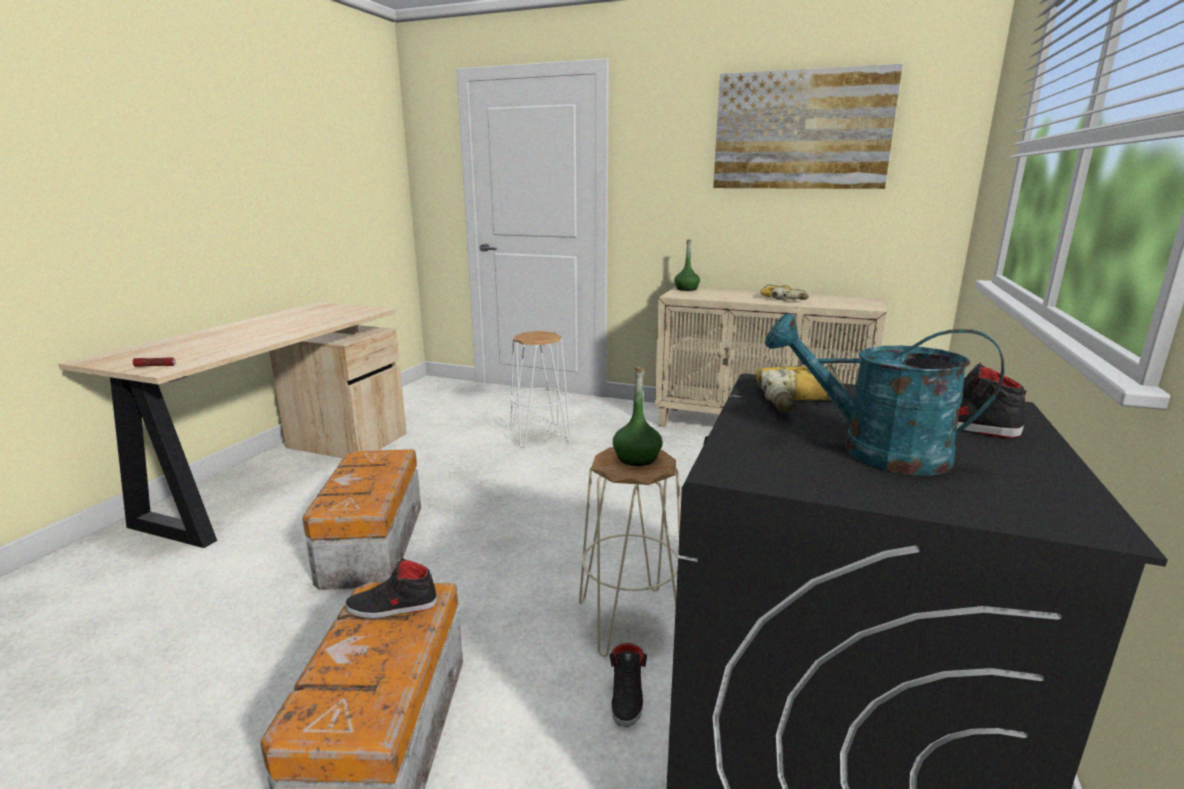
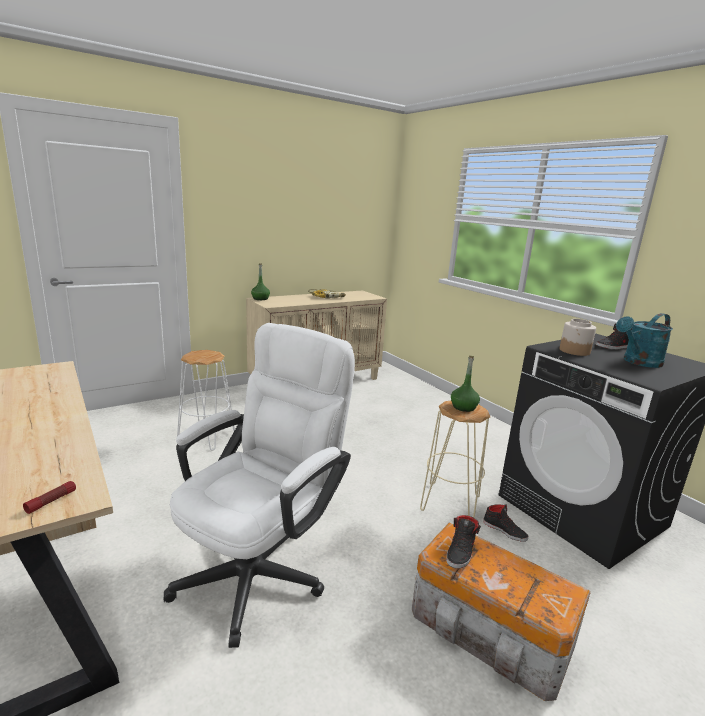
camera: 55 degrees left, 0 degrees up
storage box [302,449,421,590] -> white office chair [164,323,355,648]
picture [713,64,903,189] -> none
power drill [756,363,847,413] -> jar [560,319,596,356]

